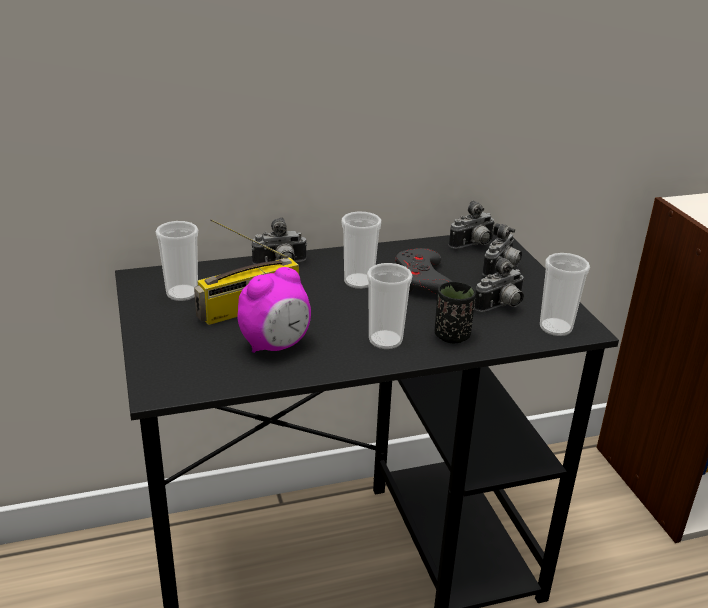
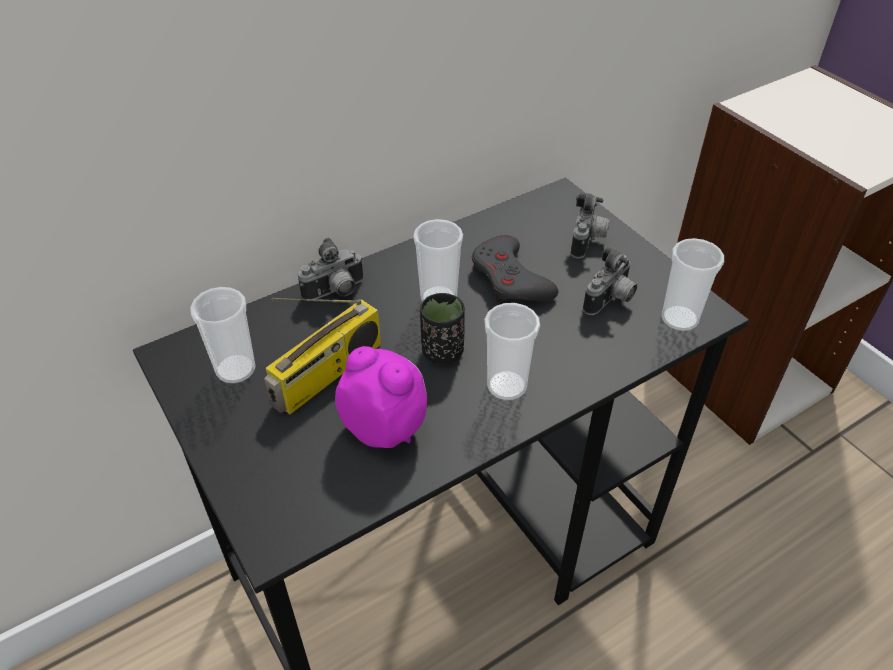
camera: 15 degrees left, 15 degrees up
alarm clock [237,267,311,353] -> alarm clock turned 90 degrees counterclockwise [335,346,427,448]
black cup [435,282,476,343] -> black cup moved to [420,293,465,364]
camera [449,201,495,249] -> none

